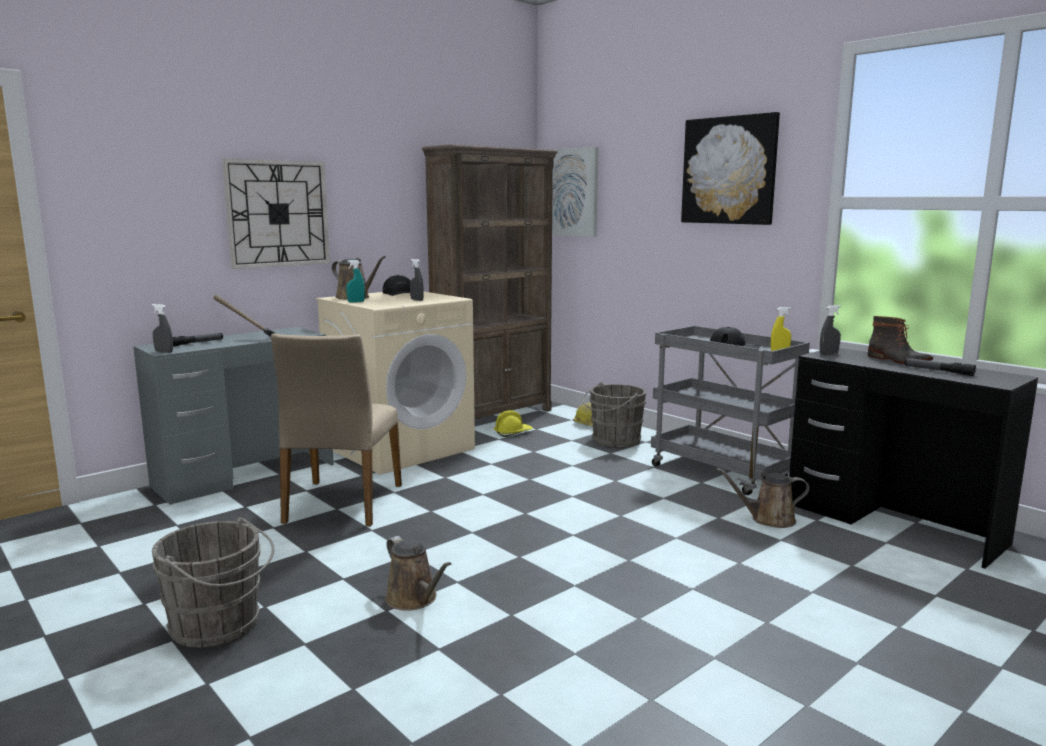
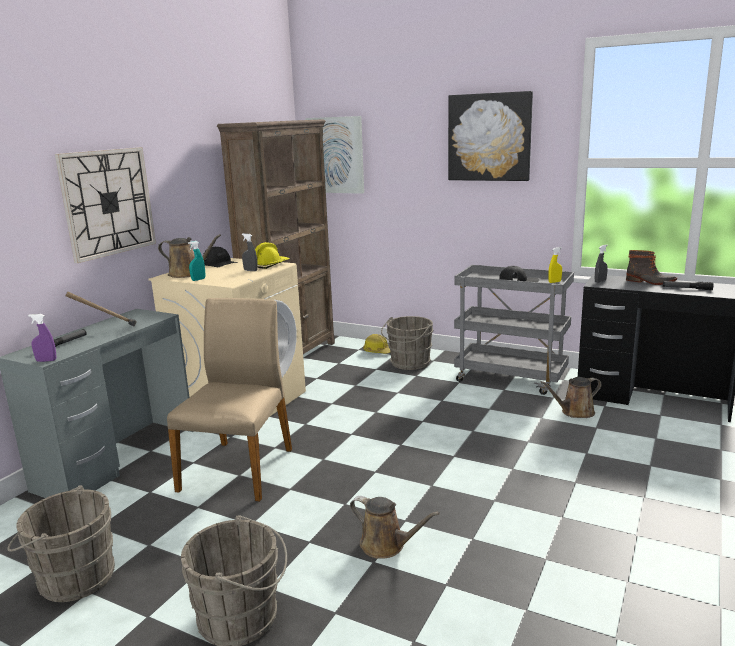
camera: 20 degrees left, 5 degrees up
grey spray bottle [152,304,173,353] -> purple spray bottle [28,314,56,362]
beige chair [271,333,402,526] -> beige chair turned 150 degrees counterclockwise [167,298,292,501]
yellow hard hat [494,410,533,437] -> yellow hard hat moved to [255,242,290,269]
none -> grey bucket [7,486,115,602]

